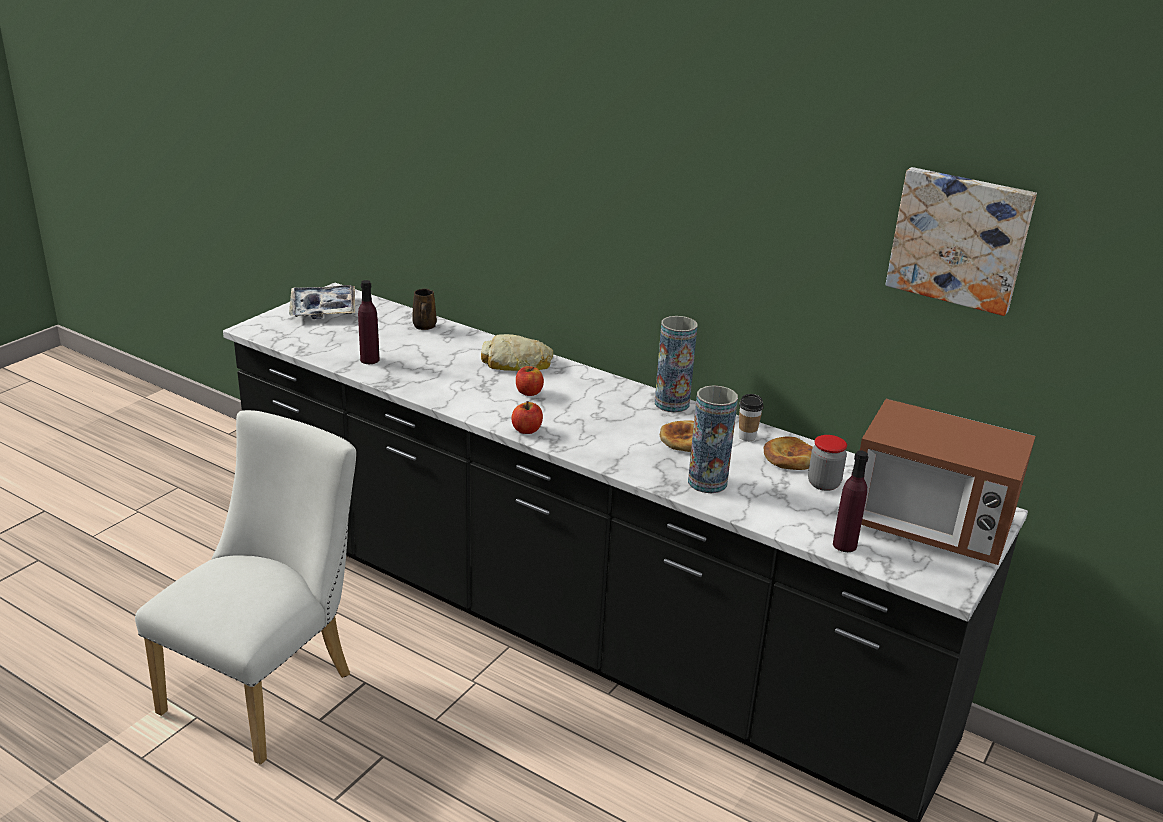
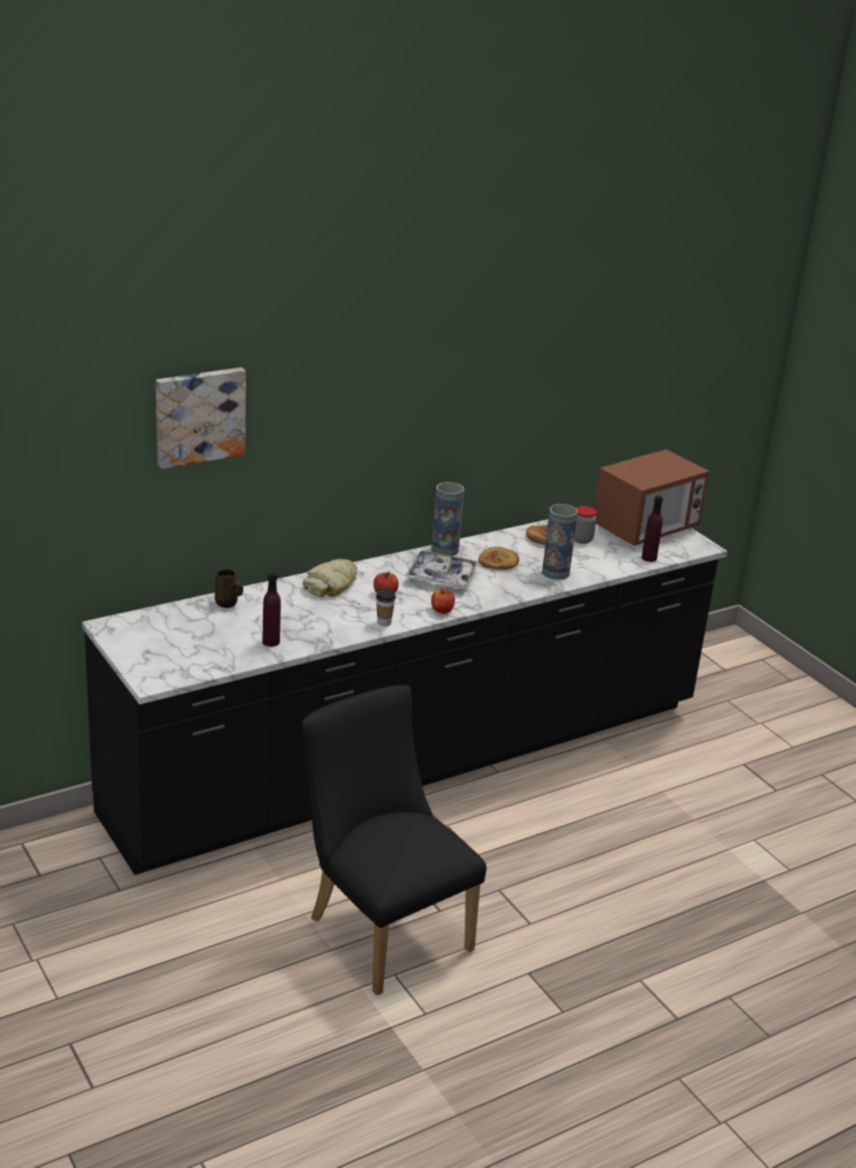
camera: 65 degrees left, 0 degrees up
white chair [135,410,356,765] -> black chair [302,685,486,996]
tray [289,285,355,319] -> tray moved to [405,551,479,588]
cup [739,394,764,441] -> cup moved to [376,588,396,626]
picture [886,167,1037,316] -> picture moved to [156,367,246,469]

